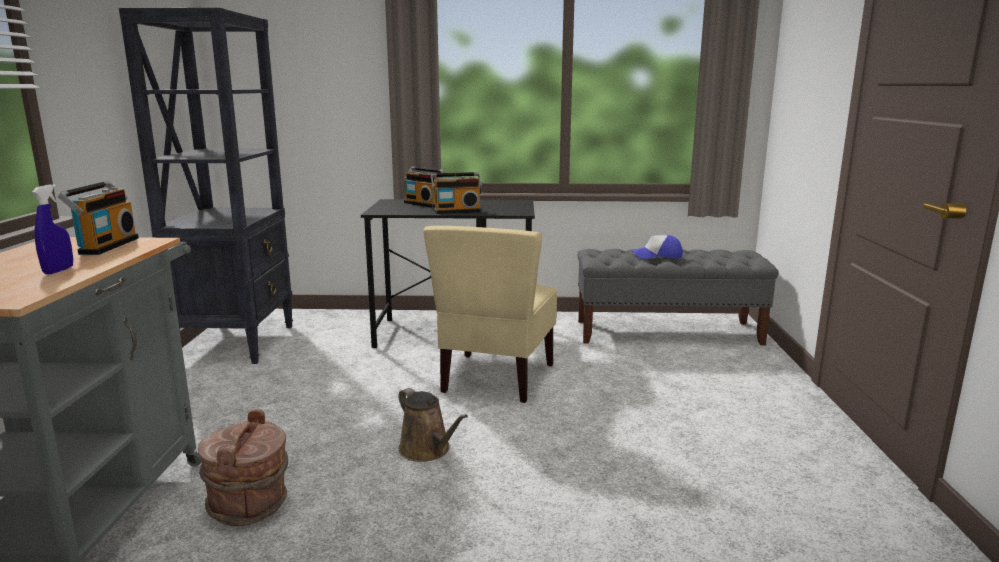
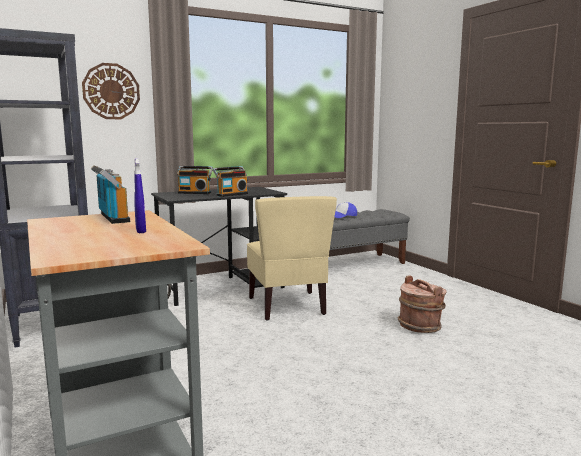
camera: 30 degrees left, 5 degrees down
brown bucket [198,409,288,526] -> brown bucket moved to [398,275,447,333]
brown watering can [398,388,468,462] -> none
none -> wall clock [82,63,140,119]

